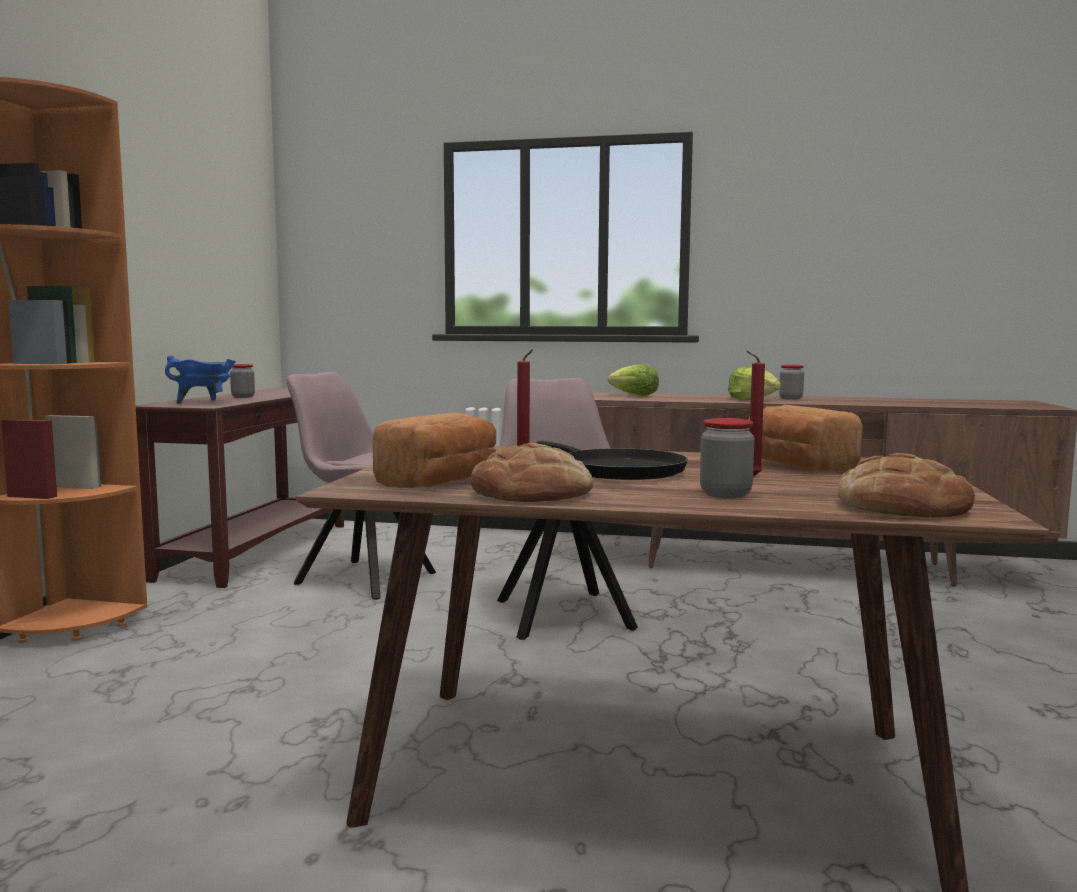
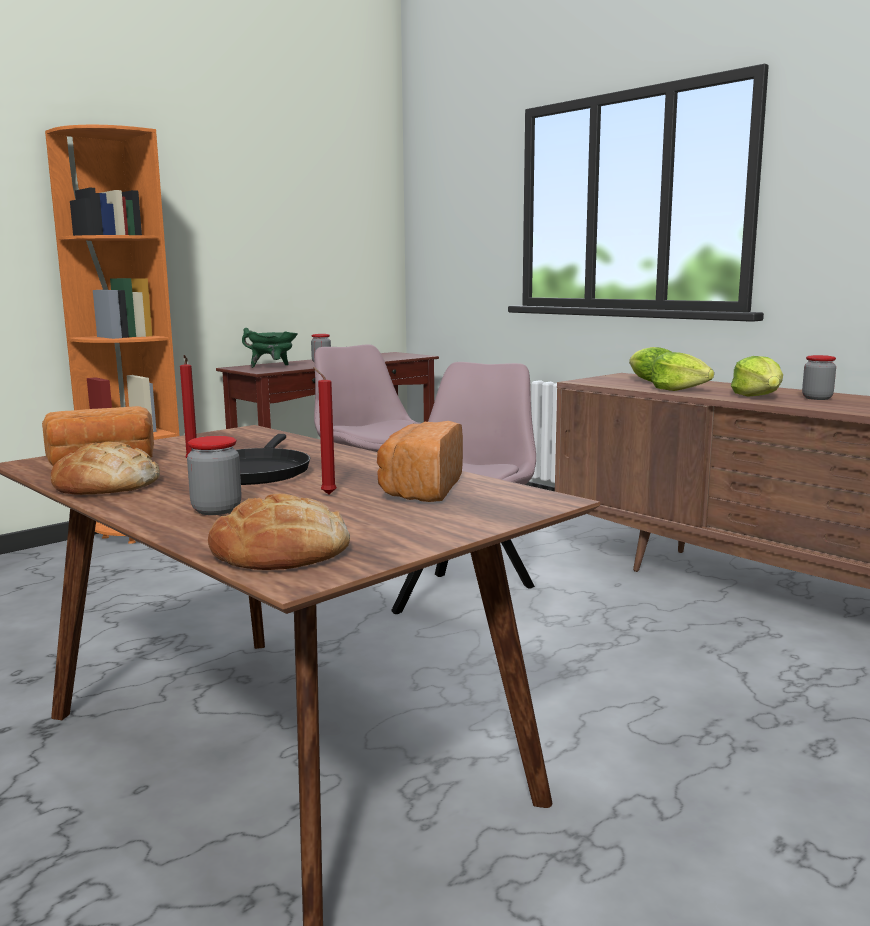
camera: 35 degrees right, 5 degrees up
blue cooking pot [165,355,236,404] -> green cooking pot [242,328,298,368]
none -> lettuce [651,352,714,391]

